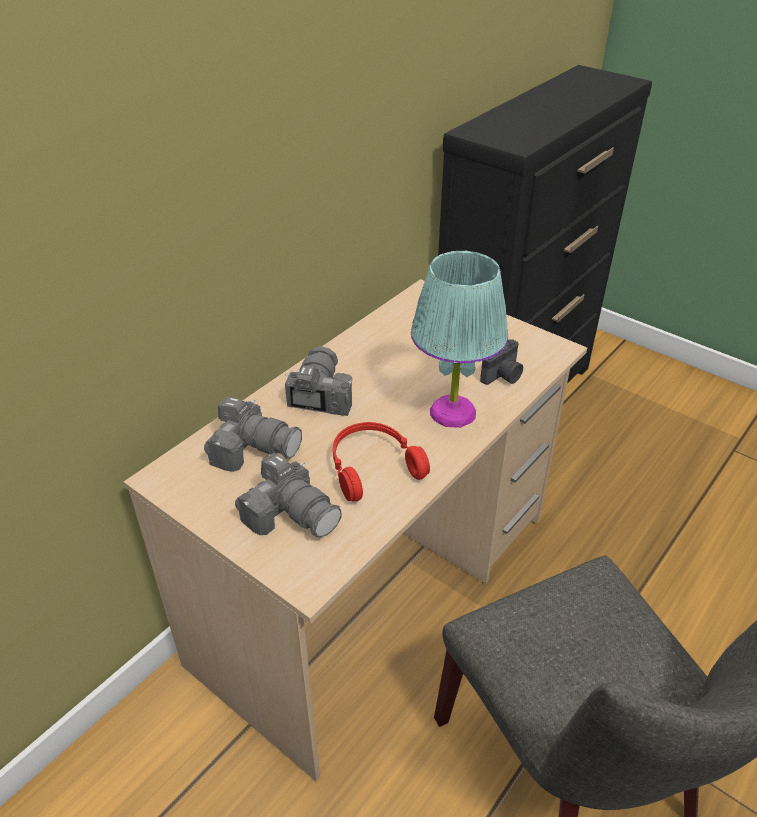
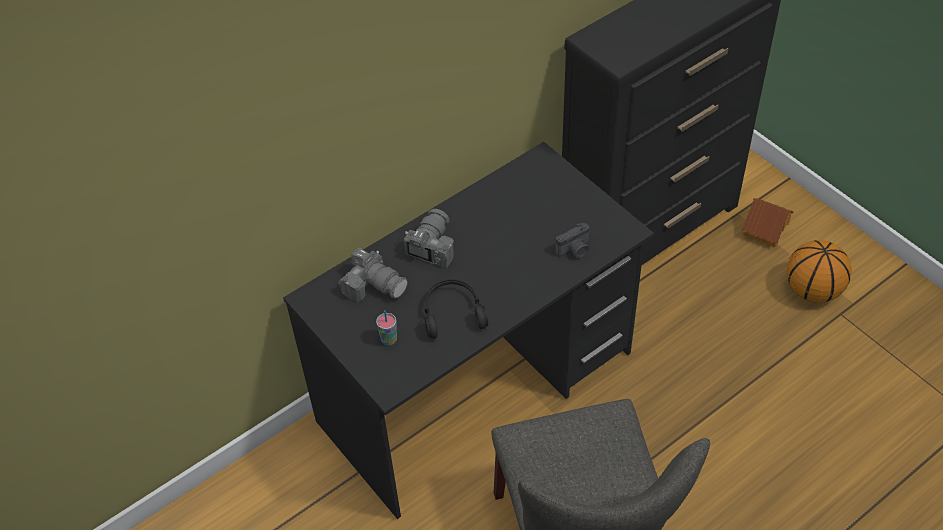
camera: 15 degrees right, 10 degrees up
beige desk [123,279,587,781] -> black desk [283,142,654,519]
camera [235,453,342,538] -> cup [376,310,397,346]
red headphones [333,422,430,501] -> black headphones [424,279,488,339]
turquoise table lamp [411,251,508,428] -> none
none -> toy house [742,198,794,247]
none -> basketball [787,240,852,302]

